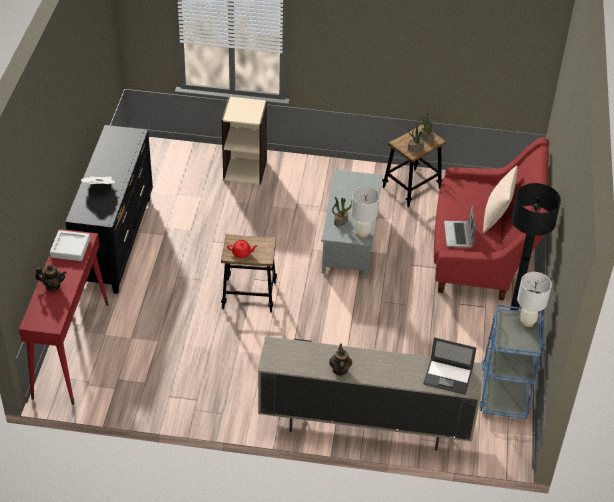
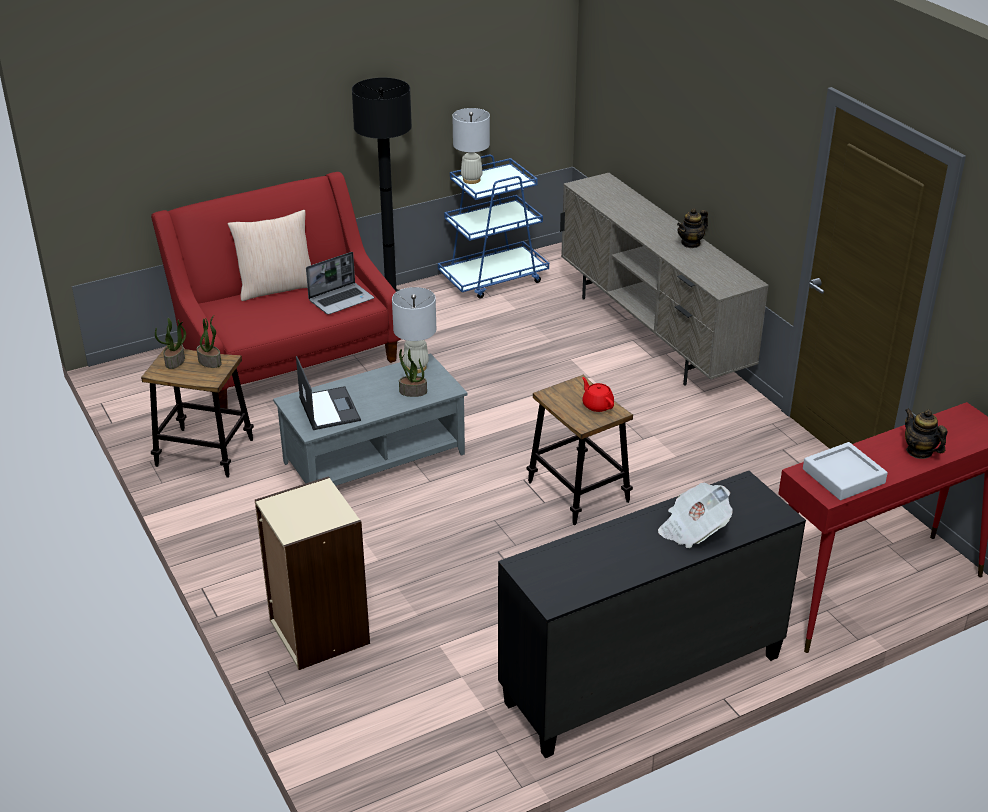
camera: 125 degrees left, 10 degrees down
laptop [423,337,476,395] -> laptop moved to [296,356,361,430]

